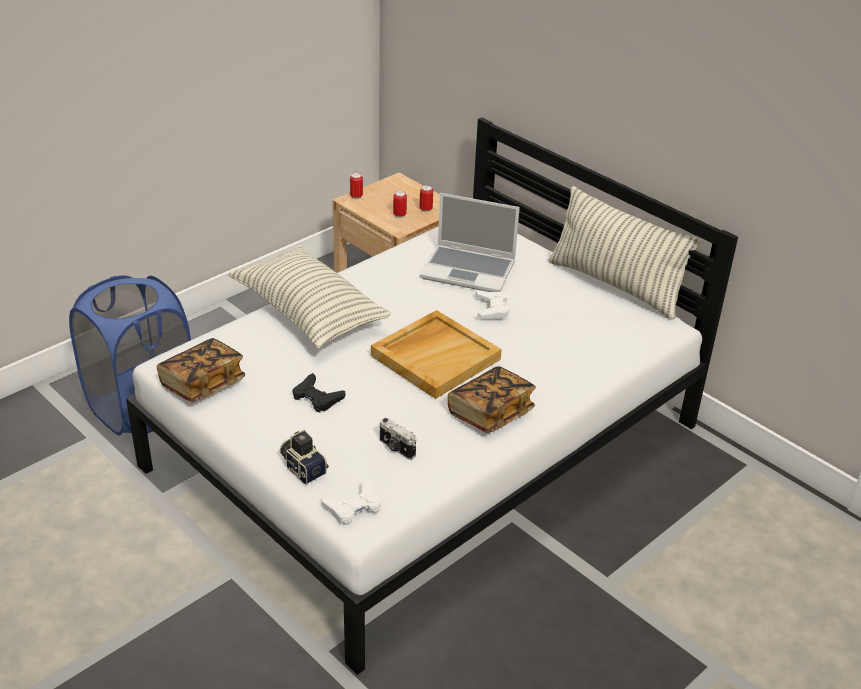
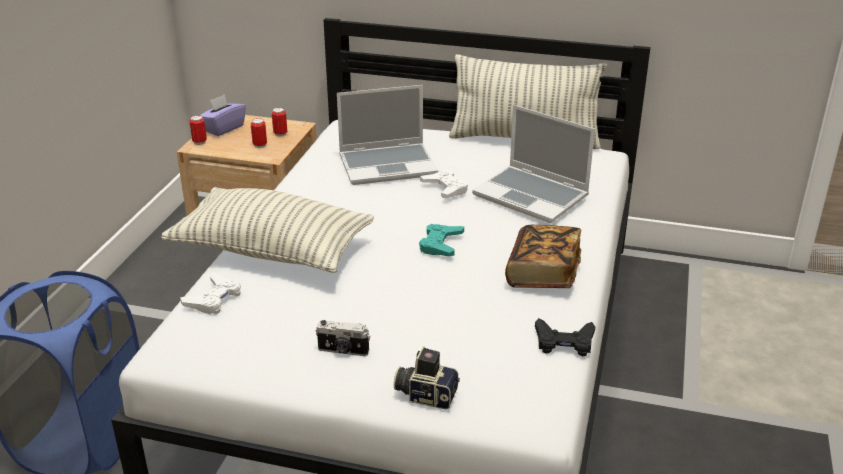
camera: 30 degrees left, 5 degrees down
book [157,338,245,402] -> none
black game controller [292,373,345,412] -> black game controller moved to [535,318,595,357]
white game controller [322,479,381,525] -> white game controller moved to [180,272,241,314]
beige tray [371,310,502,399] -> turquoise game controller [419,224,464,256]
camera [380,418,416,460] -> camera moved to [316,320,370,356]
none -> purple tissue box [200,94,246,136]
none -> laptop [472,105,595,223]

